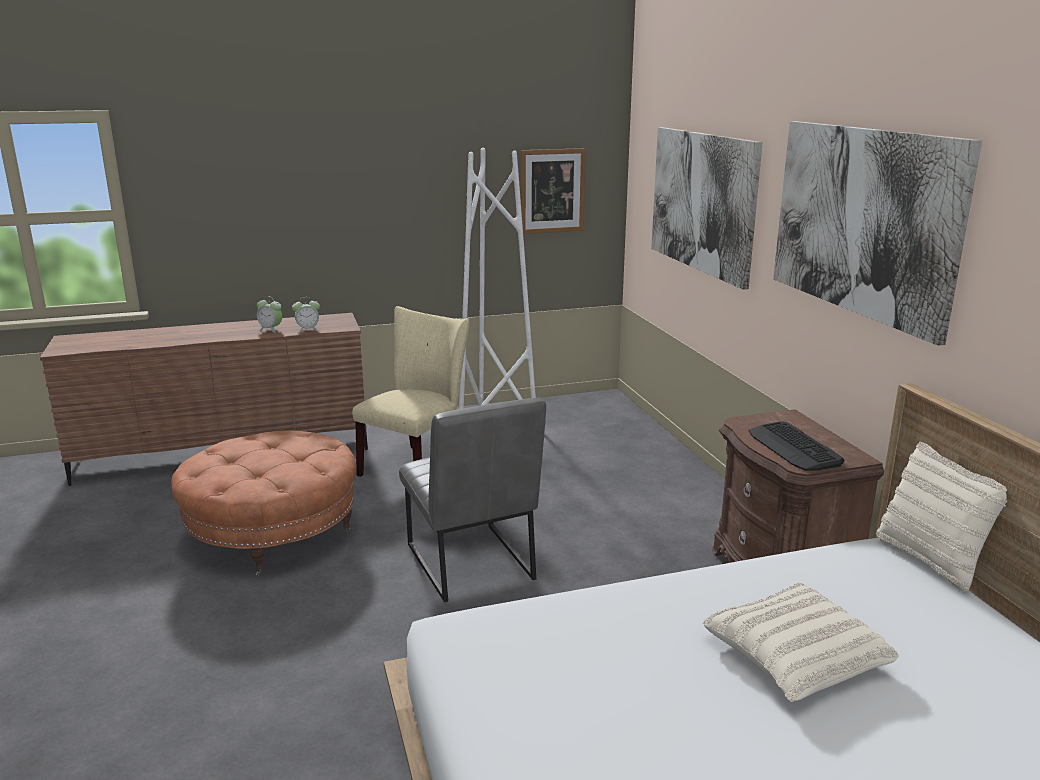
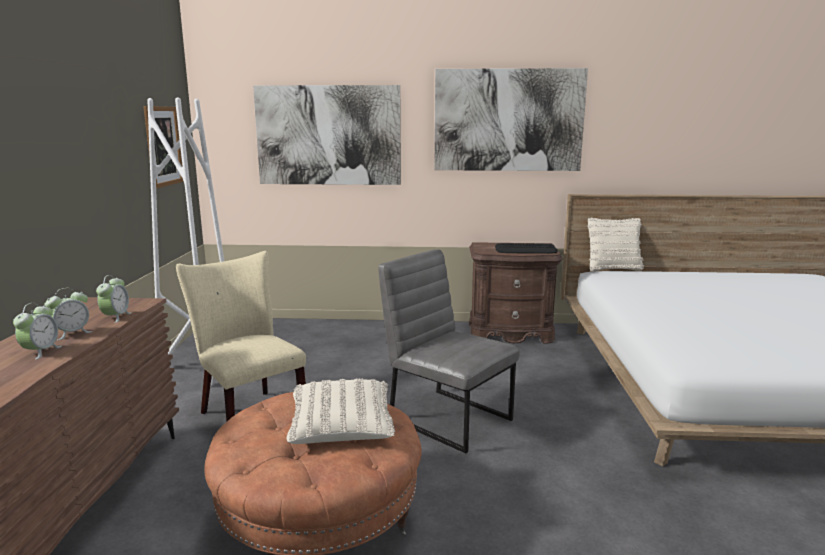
camera: 70 degrees left, 5 degrees down
grey chair [399,398,546,602] -> grey chair turned 135 degrees counterclockwise [378,249,520,453]
beige pillow [702,582,899,702] -> beige pillow moved to [287,378,395,444]
none -> alarm clock [13,303,62,359]

